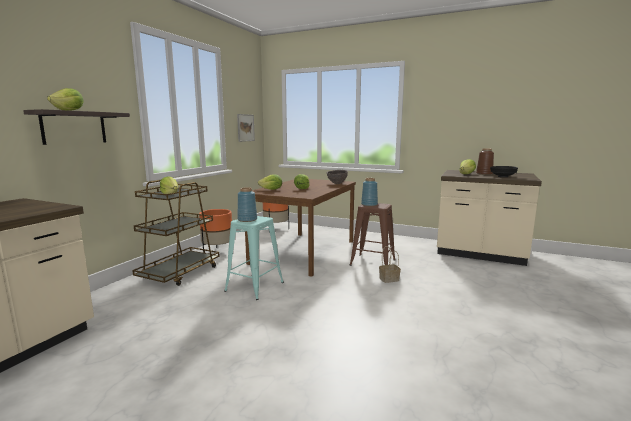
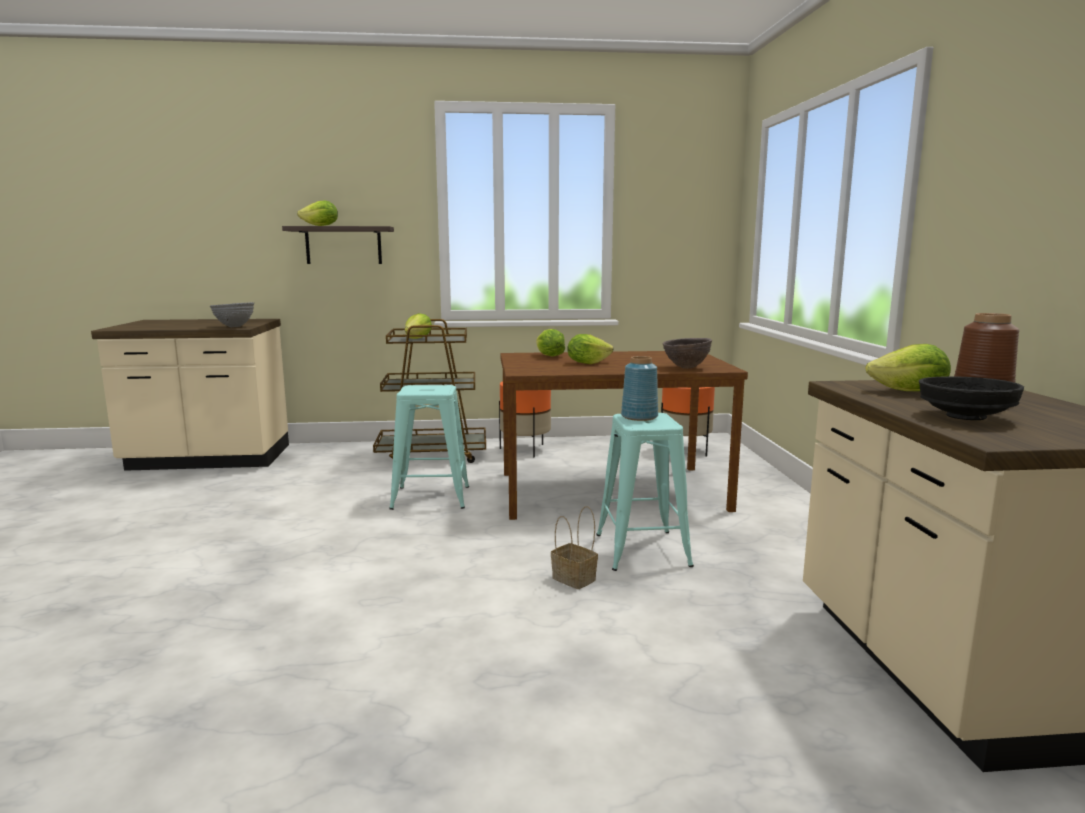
camera: 60 degrees right, 0 degrees up
picture [237,114,255,142] -> none
blue vase [237,187,257,222] -> none
brown stool [350,203,395,266] -> turquoise stool [596,413,694,571]
none -> grey bowl [210,302,254,327]

